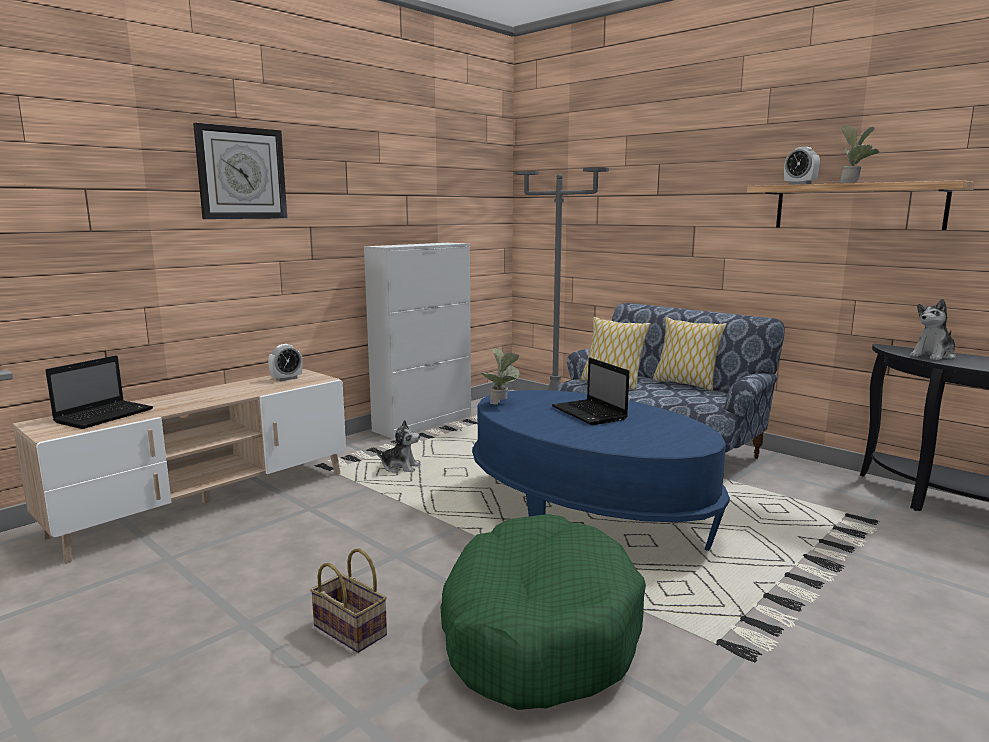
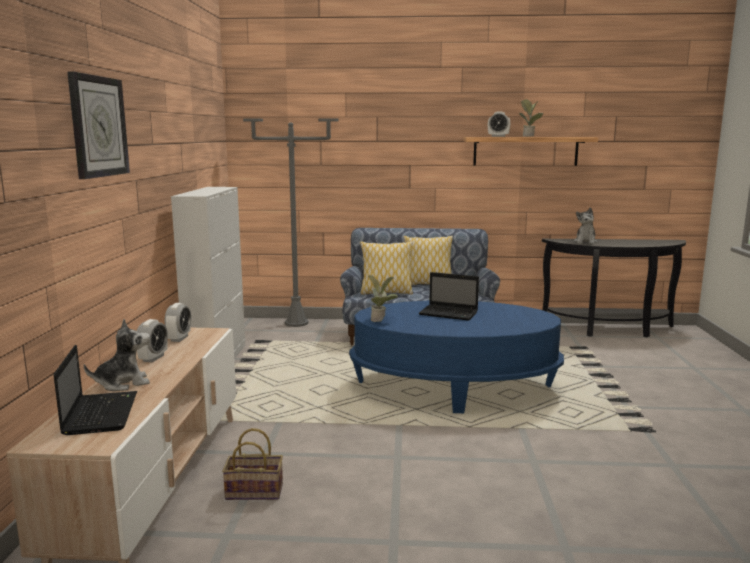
camera: 40 degrees left, 0 degrees up
basket [310,548,387,653] -> basket moved to [222,428,283,500]
plush toy [375,420,420,473] -> plush toy moved to [83,319,150,391]
green dog bed [440,514,646,710] -> none
none -> alarm clock [137,319,168,363]

